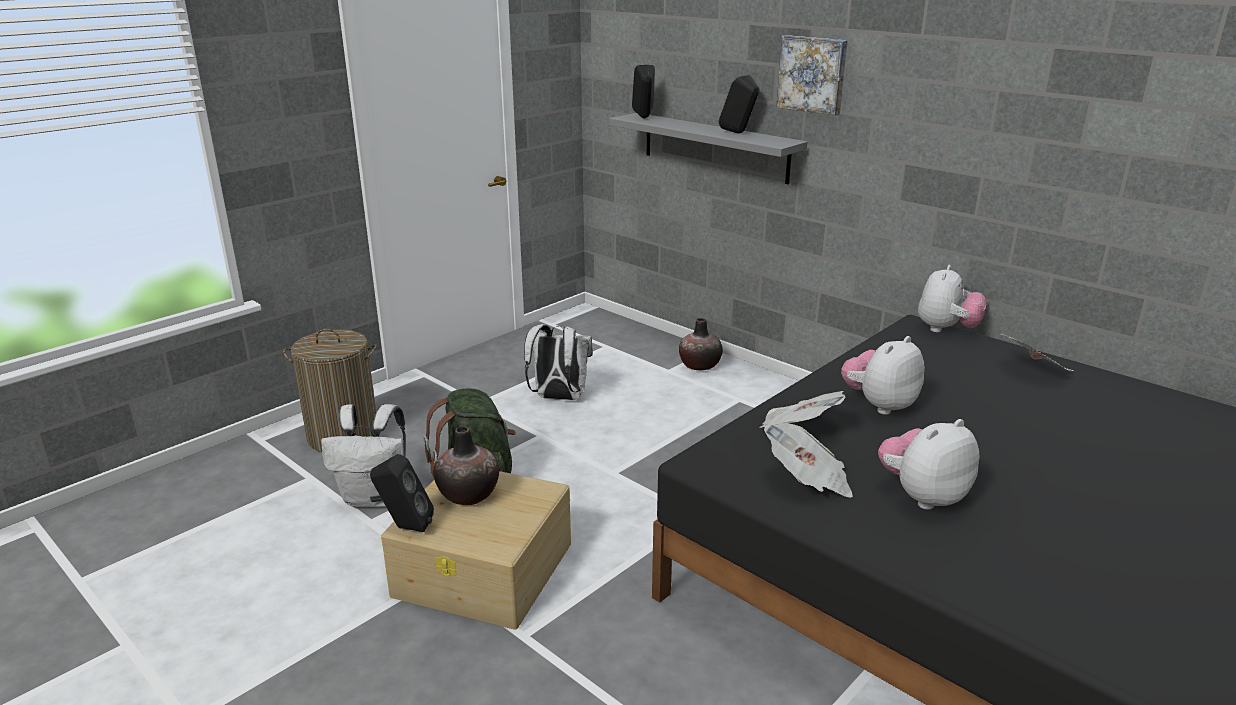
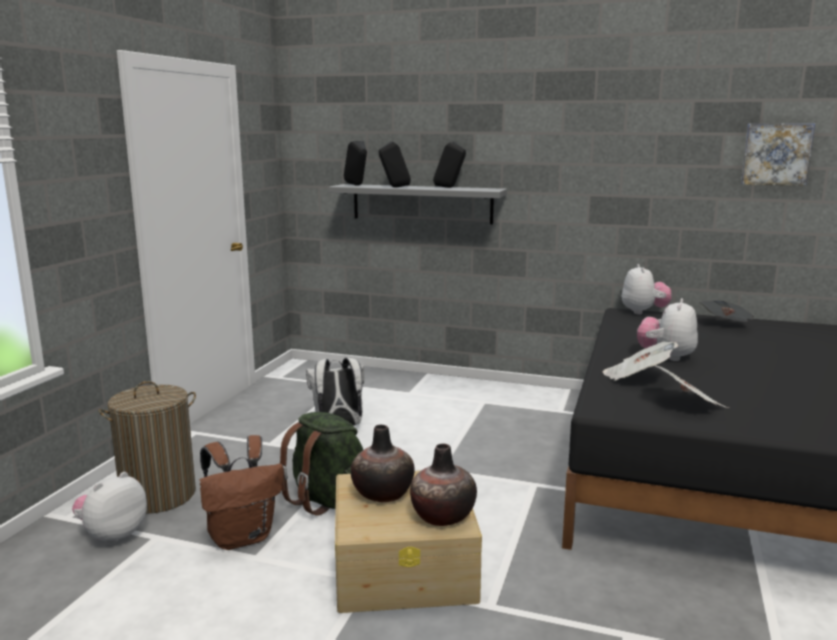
camera: 25 degrees left, 10 degrees down
white backpack [321,404,406,508] -> brown backpack [199,435,283,550]
black speaker [370,454,434,532] -> black speaker moved to [379,141,411,187]
vase [679,318,723,370] -> vase moved to [410,443,477,526]
picture [776,35,848,116] -> picture moved to [741,123,815,186]
plush toy [878,419,979,510] -> plush toy moved to [72,472,147,545]

